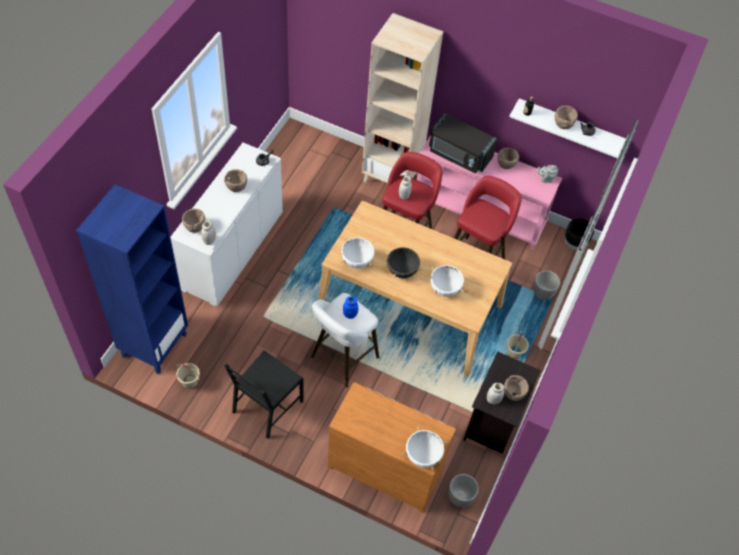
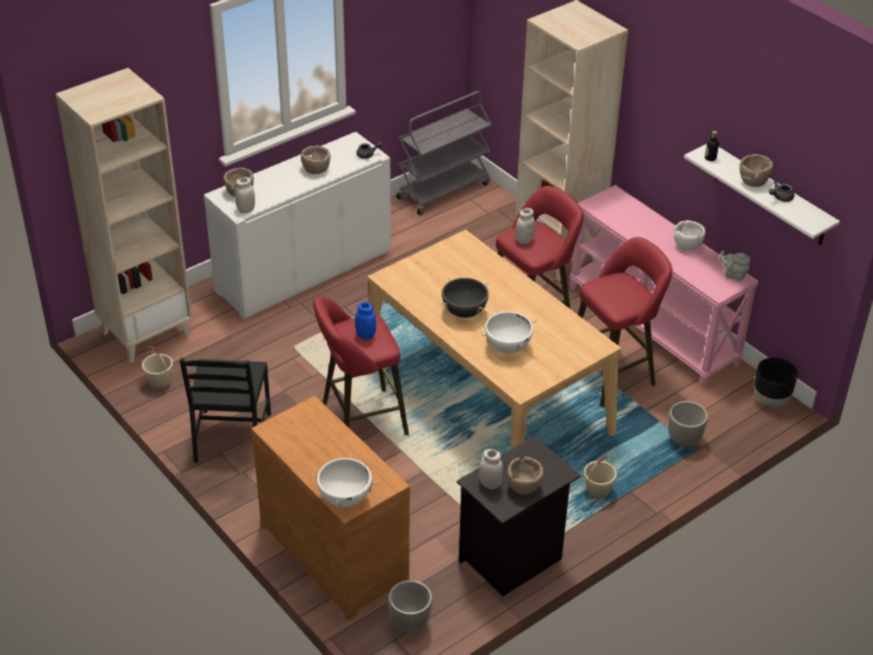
camera: 30 degrees right, 15 degrees down
blue bookcase [76,184,188,374] -> beige bookcase [55,68,192,363]
black chair [224,350,304,439] -> black chair turned 60 degrees counterclockwise [180,358,271,463]
white stool [311,293,379,388] -> red stool [313,296,409,435]
white cooking pot [341,238,375,268] -> none
black microwave [429,113,498,174] -> none
brown bowl [498,148,519,169] -> white bowl [674,220,705,251]
none -> grey cart [396,91,491,215]

